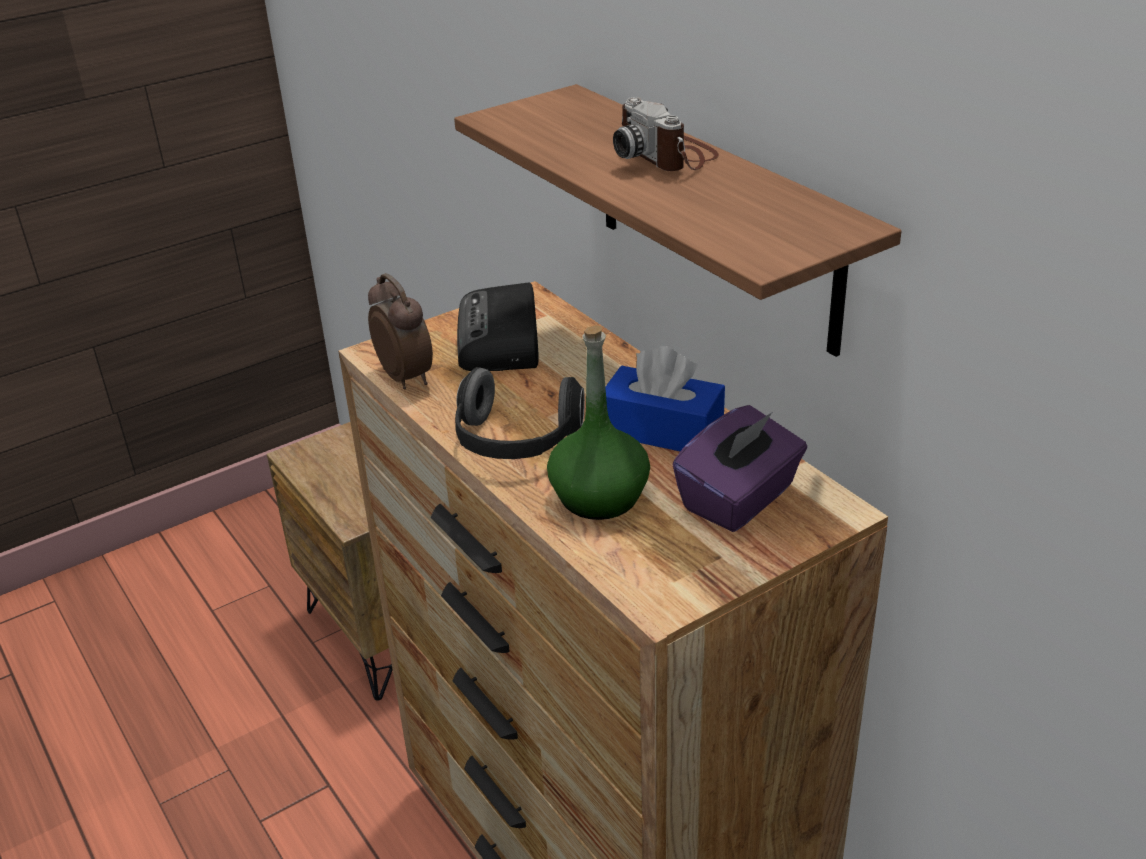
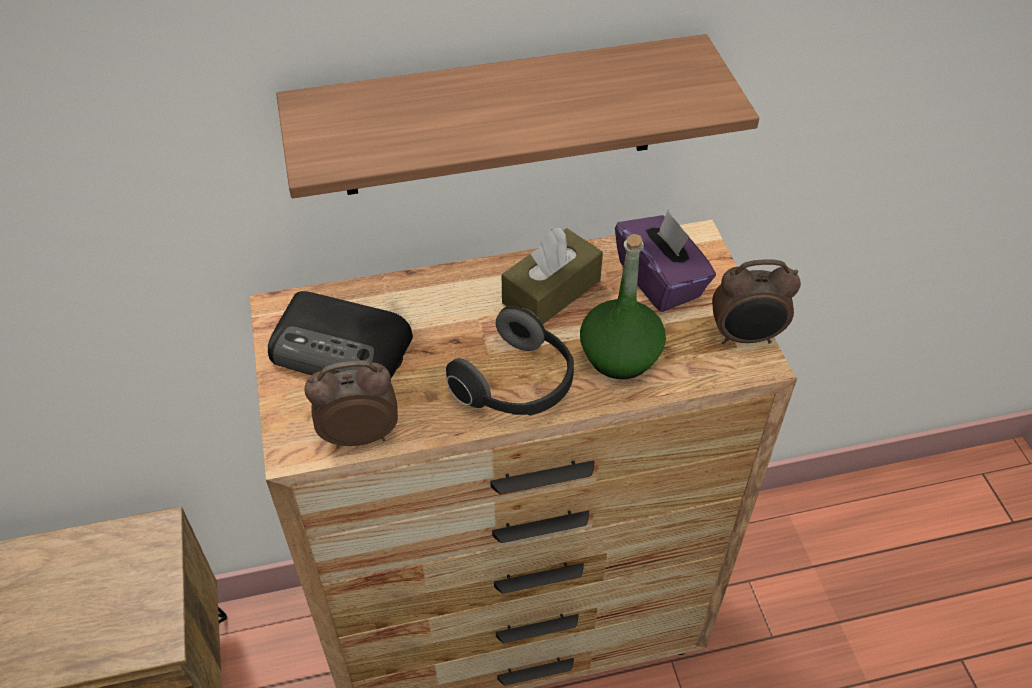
camera: 70 degrees left, 15 degrees up
blue tissue box [605,346,725,451] -> brown tissue box [502,227,603,324]
camera [613,97,719,171] -> none
none -> alarm clock [712,259,801,344]

